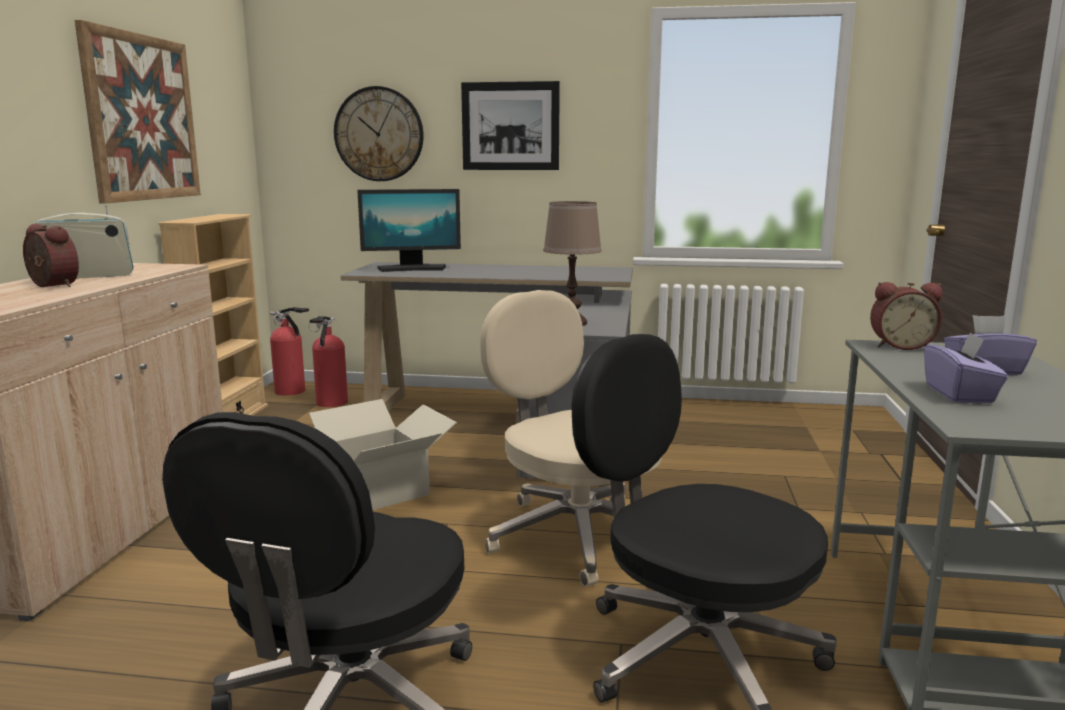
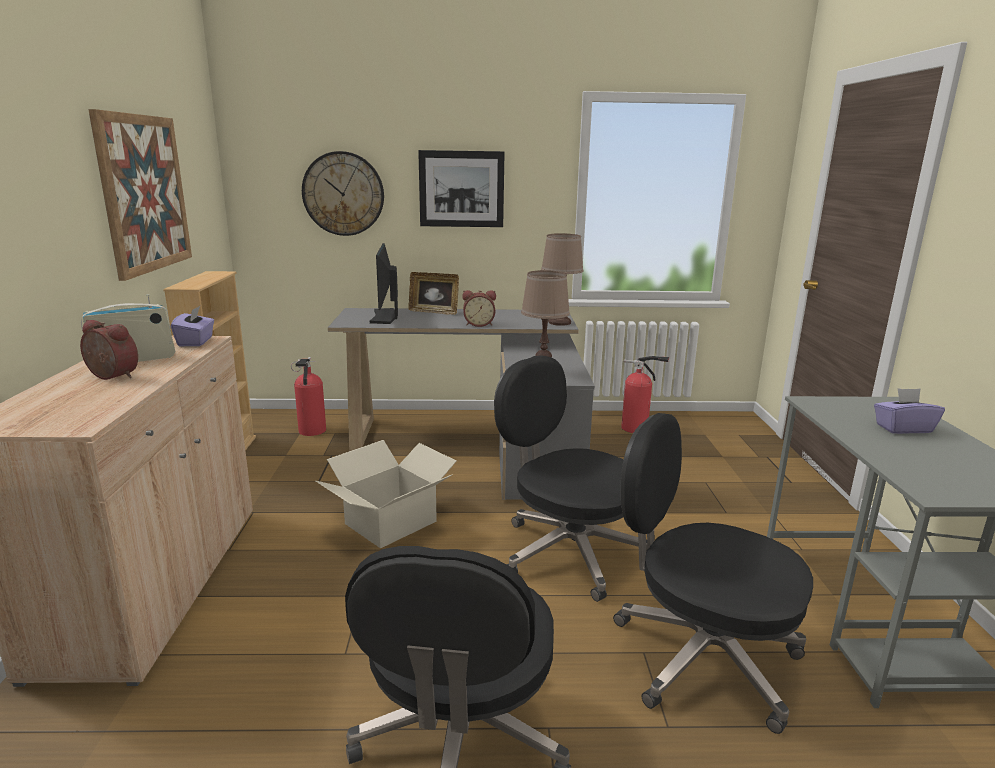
camera: 10 degrees left, 5 degrees up
fire extinguisher [270,307,309,396] -> fire extinguisher moved to [621,356,669,433]
monitor [357,189,461,272] -> monitor turned 105 degrees clockwise [370,243,398,324]
beige office chair [480,290,662,587] -> black office chair [494,355,648,602]
alarm clock [870,282,942,350] -> alarm clock moved to [462,290,496,327]
purple tissue box [924,332,1008,403] -> purple tissue box moved to [171,306,214,346]
none -> picture frame [408,272,459,315]
none -> brown table lamp [541,233,584,326]

